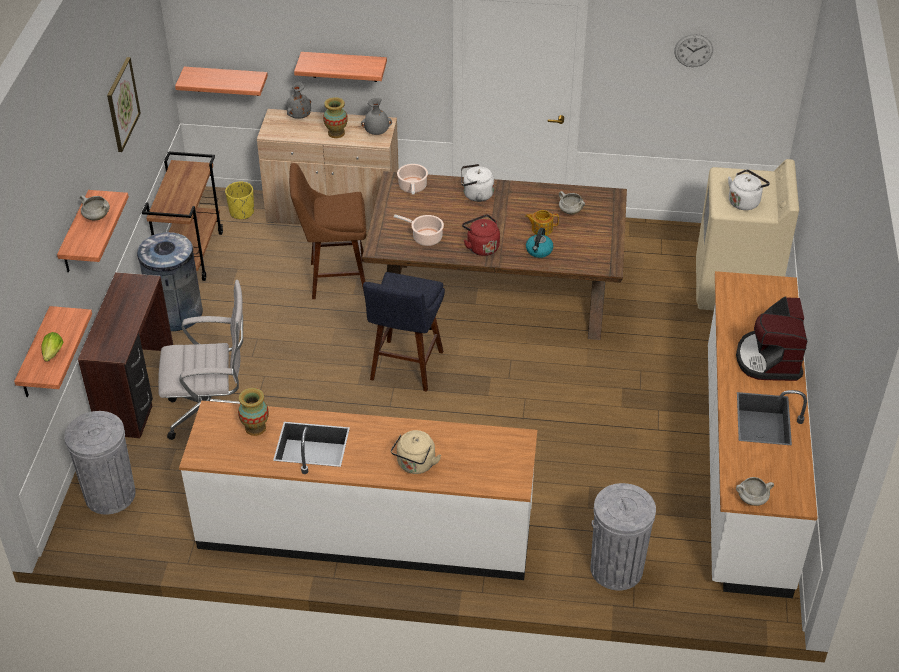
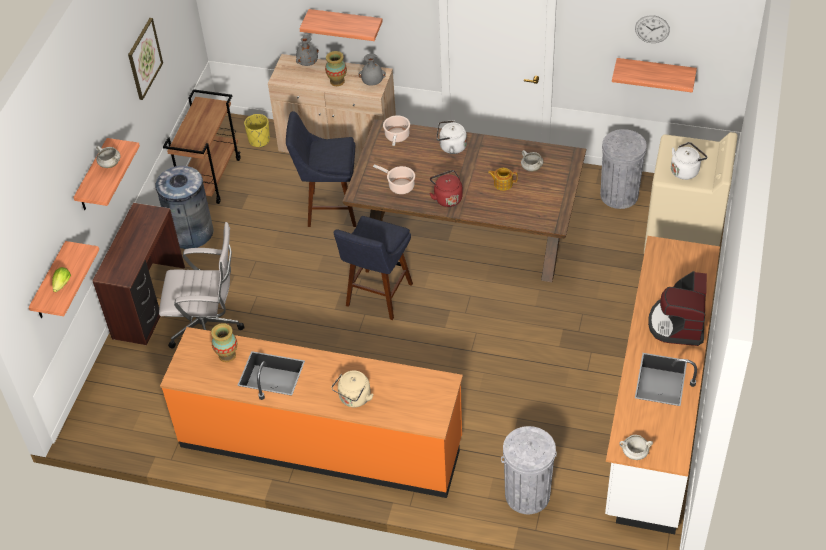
camera: 10 degrees right, 5 degrees up
grey trash can [64,411,136,515] -> grey trash can moved to [600,129,647,209]
shelf [175,67,268,96] -> shelf moved to [612,58,697,93]
white counter [179,400,537,580] -> orange counter [160,327,463,498]
brown stool [289,163,366,299] -> blue stool [286,111,356,227]
kettle [526,228,554,258] -> none

